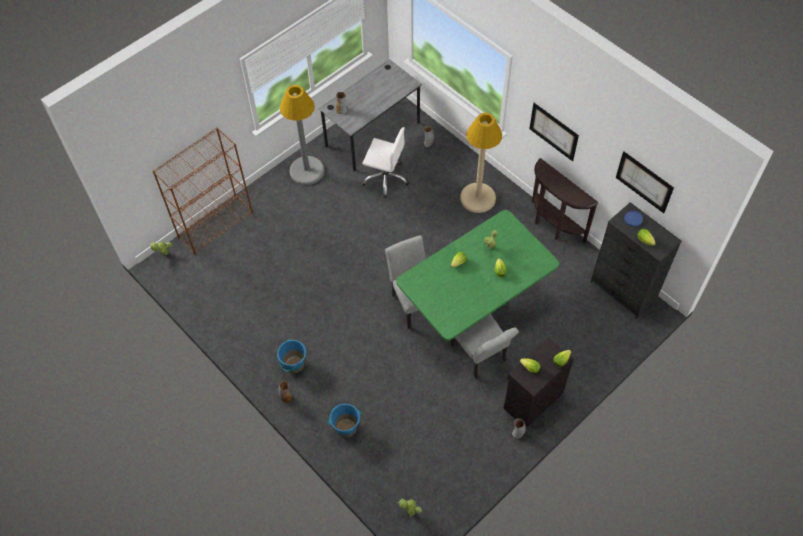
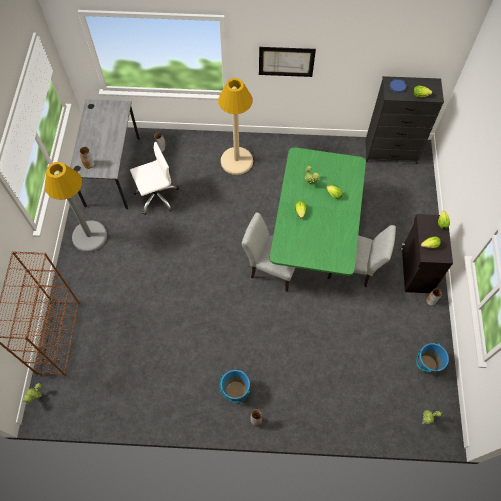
camera: 45 degrees left, 5 degrees up
blue bucket [328,404,361,438] -> blue bucket moved to [416,343,449,374]
brown console table [532,158,599,243] -> none
picture [616,151,674,213] -> none

